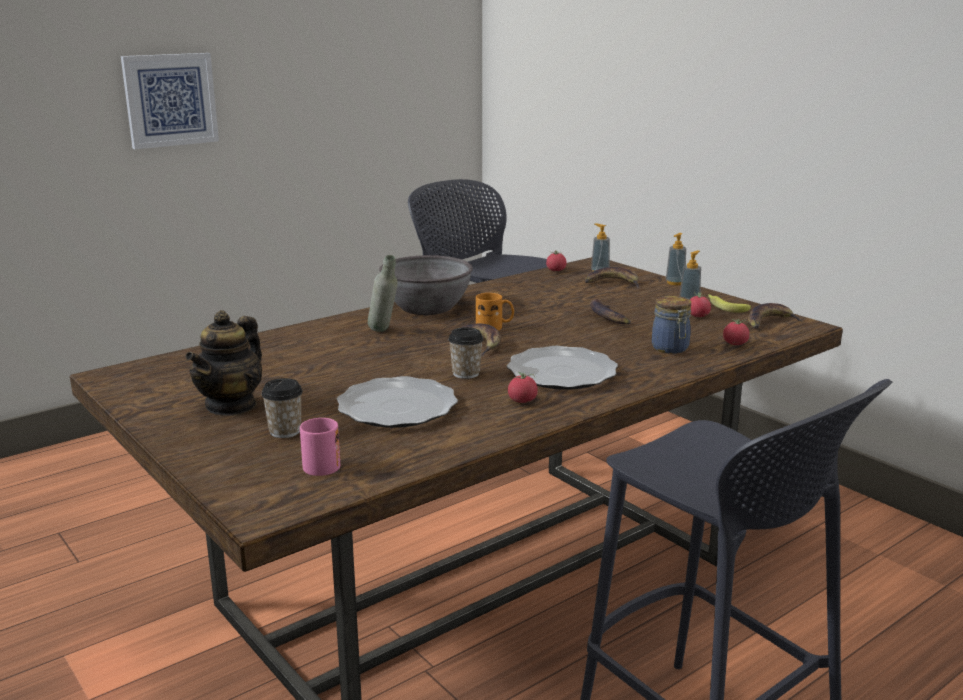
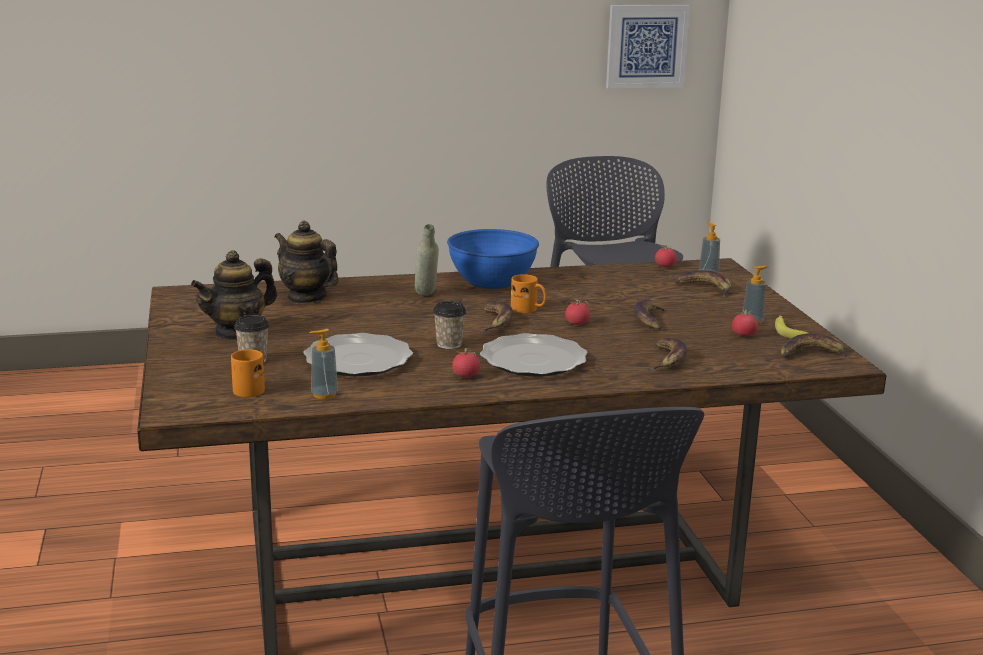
camera: 25 degrees right, 0 degrees up
picture [121,53,219,149] -> picture moved to [606,5,690,89]
pink mug [300,418,340,476] -> orange mug [231,349,265,397]
grey bowl [379,255,473,315] -> blue bowl [447,229,539,289]
jar [652,296,691,354] -> banana [649,338,687,371]
soap dispenser [666,233,686,285] -> soap dispenser moved to [309,329,338,399]
tomato [723,319,750,345] -> tomato moved to [565,299,590,325]
none -> teapot [274,221,339,304]

